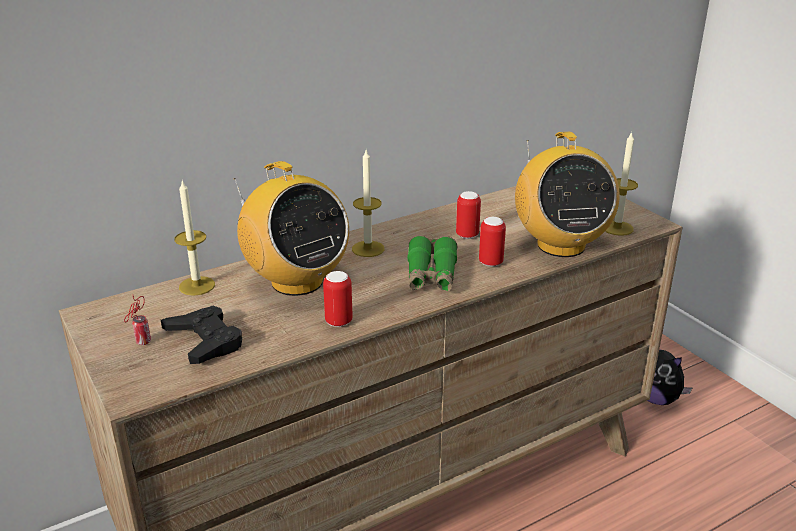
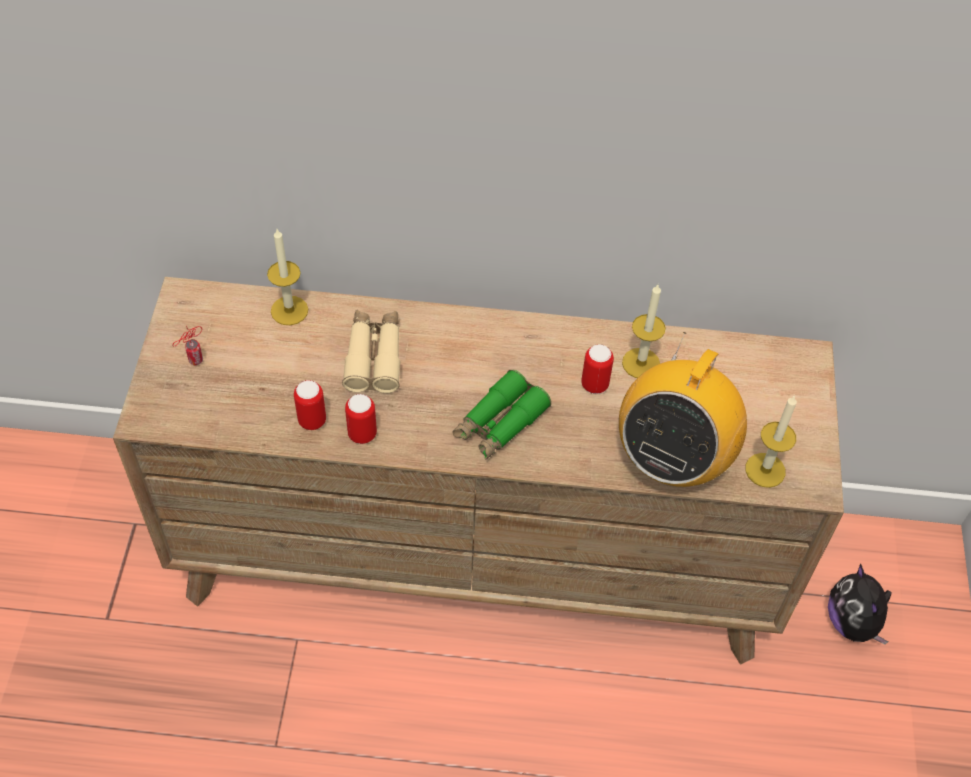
camera: 35 degrees right, 25 degrees up
black game controller [161,305,242,364] -> none
radio [234,161,349,296] -> beige binoculars [342,310,401,393]
candle [352,150,385,257] -> candle moved to [622,285,666,378]
can [479,217,506,267] -> can moved to [294,380,326,430]

